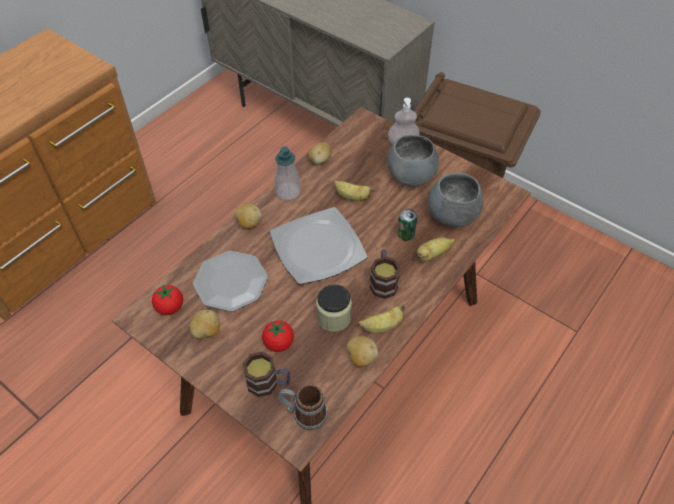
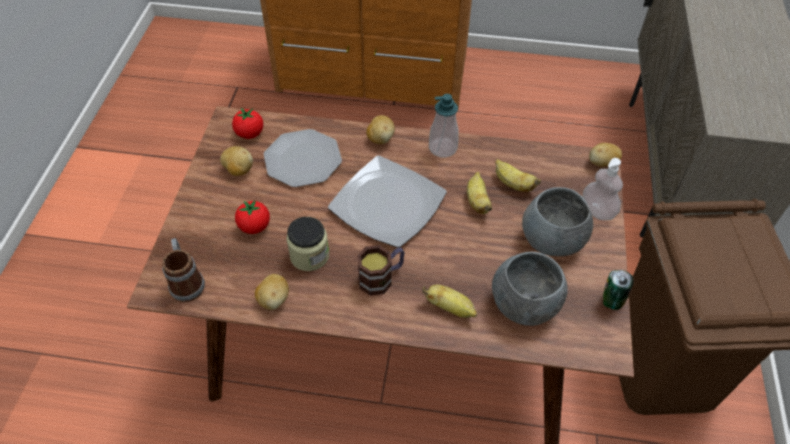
camera: 60 degrees right, 0 degrees up
mug [243,351,290,397] -> none
potato [308,142,332,165] -> potato moved to [589,143,622,167]
banana [358,305,406,333] -> banana moved to [495,159,541,192]
can [398,209,418,241] -> can moved to [603,270,634,310]

